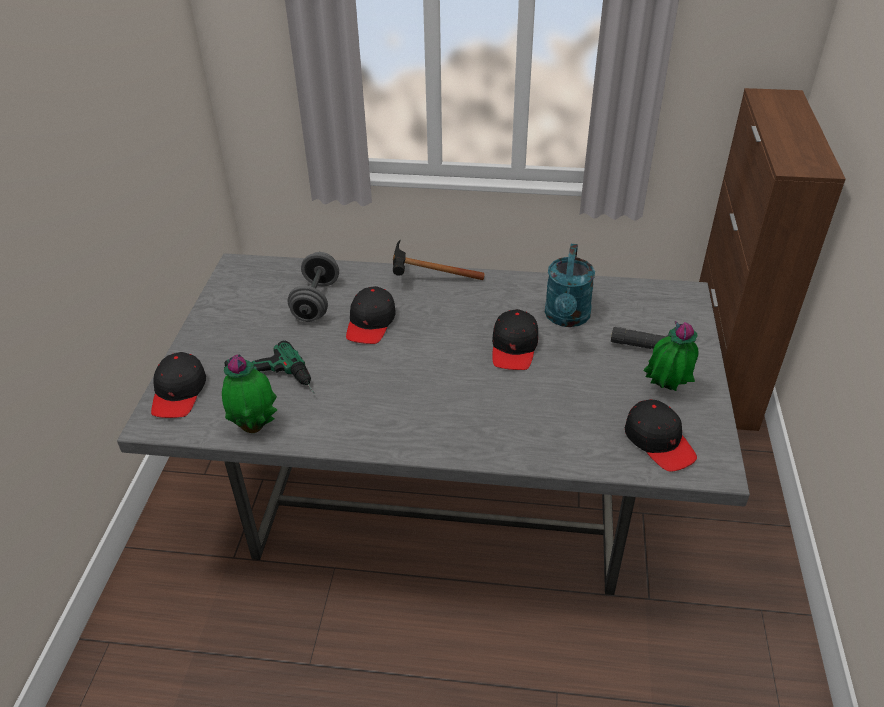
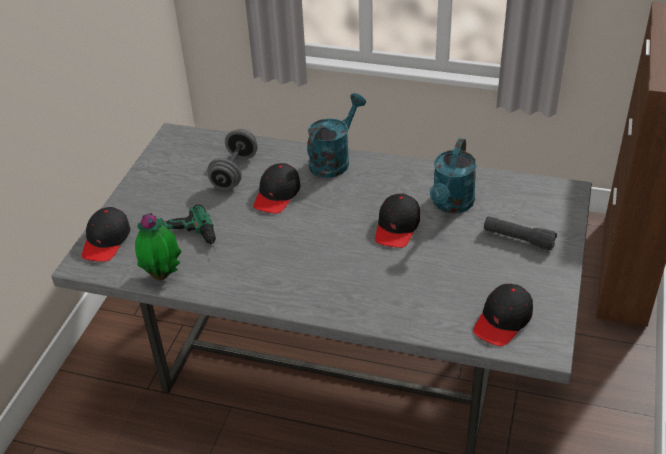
camera: 10 degrees right, 0 degrees up
hammer [393,239,485,280] -> turquoise watering can [307,93,366,178]
black cap [625,399,697,472] -> black cap turned 60 degrees clockwise [473,284,533,346]
potted plant [643,321,699,391] -> none

